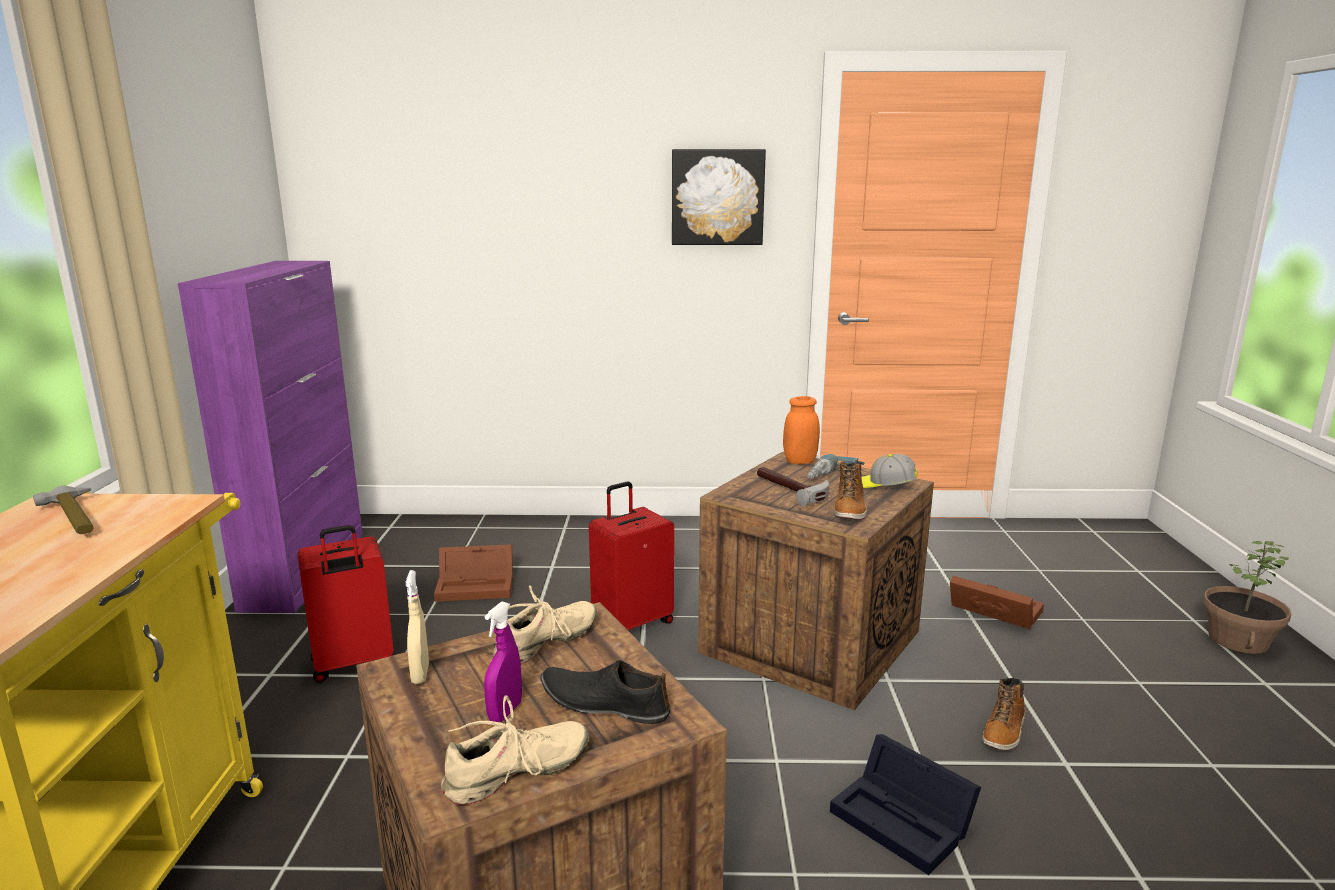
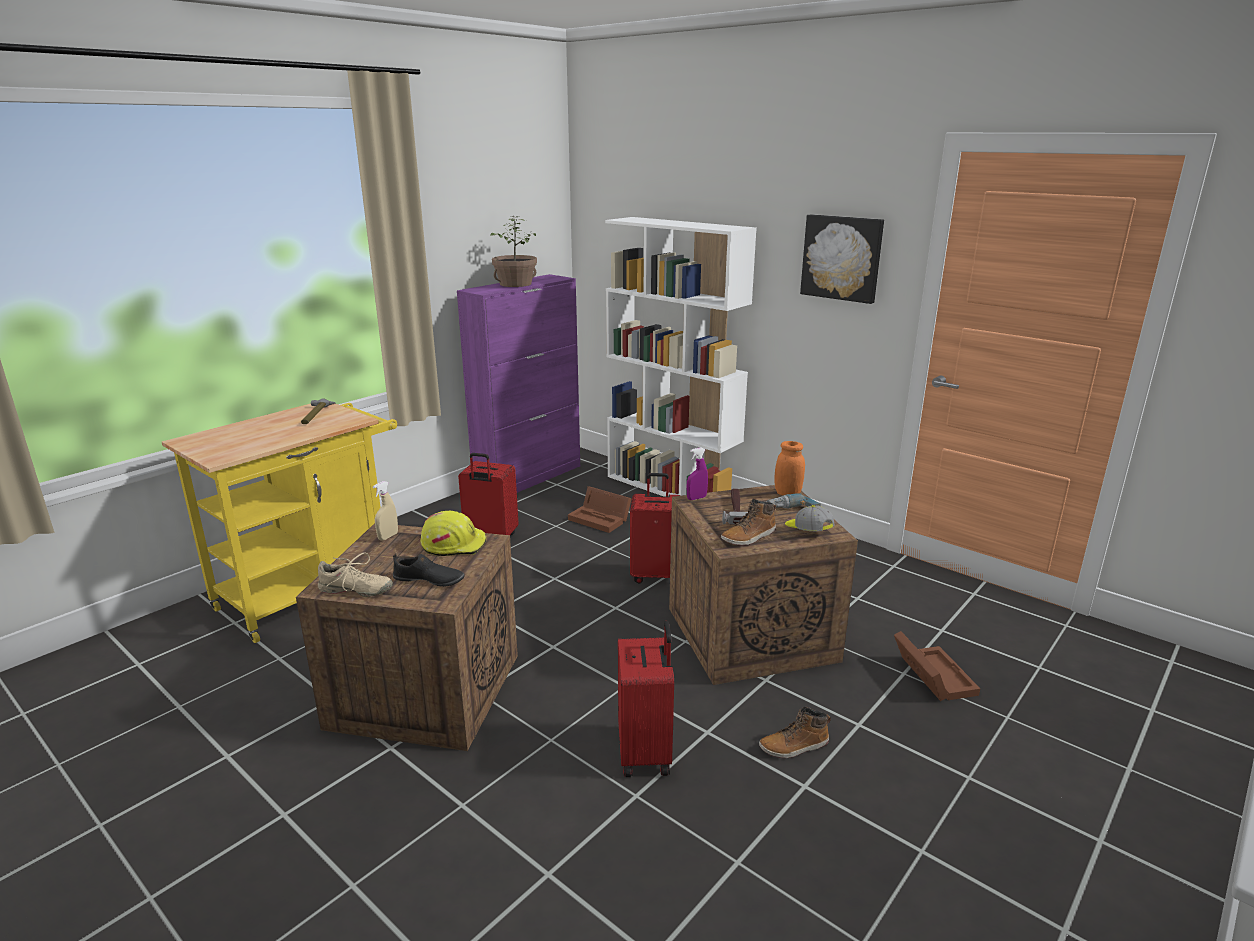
camera: 40 degrees right, 5 degrees up
purple spray bottle [484,601,522,722] -> purple spray bottle moved to [686,447,708,500]
beige shoe [494,586,597,664] -> yellow hard hat [420,511,486,556]
black shoe [541,660,670,724] -> black shoe turned 135 degrees clockwise [393,553,465,587]
black storage box [830,734,981,875] -> red suitcase [618,621,674,777]
potted plant [1203,541,1291,654] -> potted plant moved to [490,216,537,287]
none -> white bookcase [605,217,757,497]

